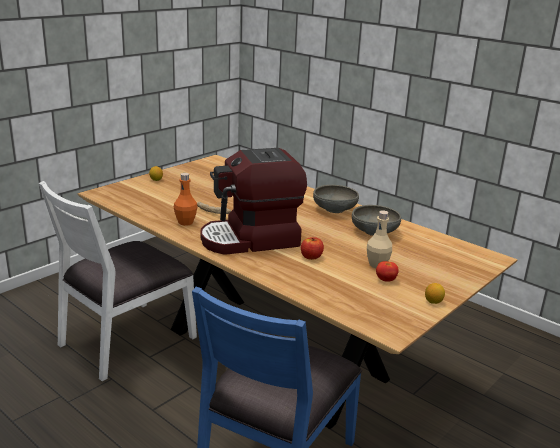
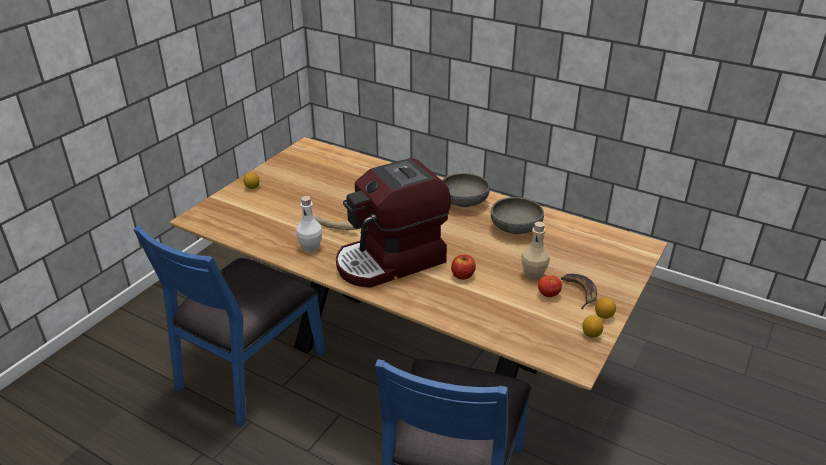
camera: 10 degrees left, 10 degrees up
white chair [39,181,197,381] -> blue chair [133,226,325,426]
orange bottle [174,173,198,226] -> white bottle [296,196,322,252]
none -> banana [561,274,597,309]
none -> lemon [582,315,604,338]

